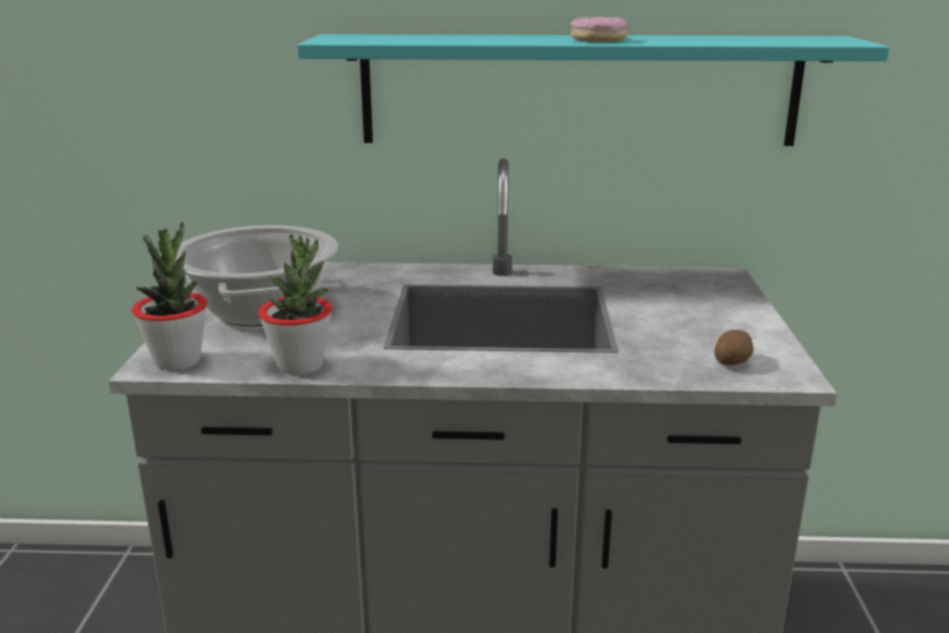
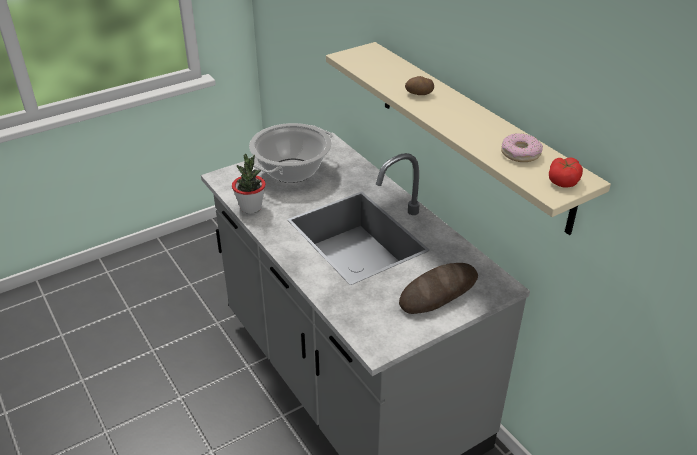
camera: 55 degrees right, 15 degrees up
potted plant [132,222,207,370] -> none
turquoise shelf [297,34,890,146] -> beige shelf [326,42,611,235]
donut [570,16,629,42] -> donut moved to [501,133,543,162]
potato [714,330,753,365] -> potato moved to [405,76,434,95]
none -> bread [399,263,478,314]
none -> tomato [549,157,583,188]

